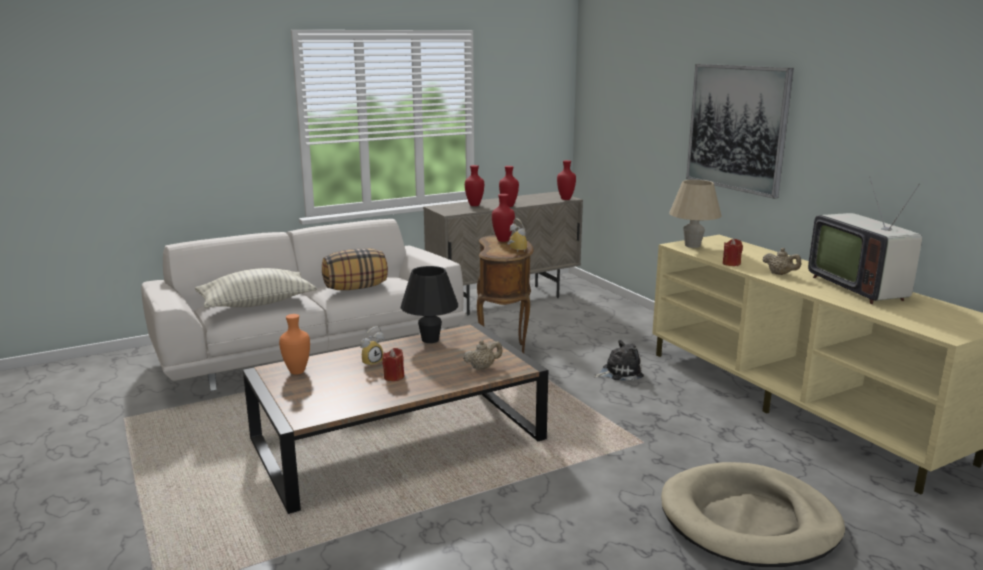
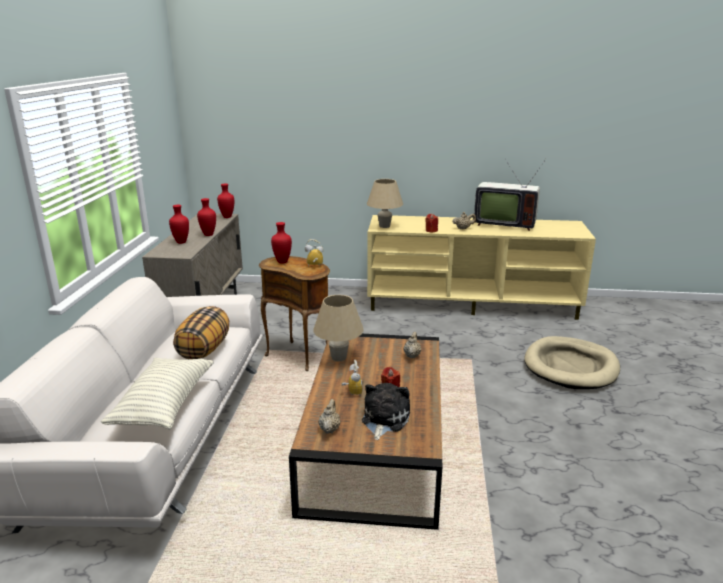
camera: 55 degrees left, 5 degrees up
orange vase [279,314,310,375] -> beige teapot [318,399,341,434]
black table lamp [401,266,458,343] -> beige table lamp [314,295,364,361]
plush toy [594,340,644,380] -> plush toy moved to [362,383,410,440]
picture [686,64,794,199] -> none

